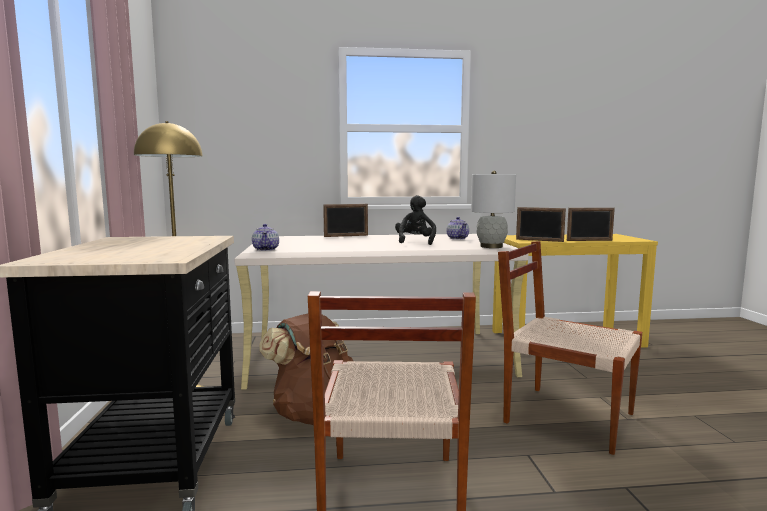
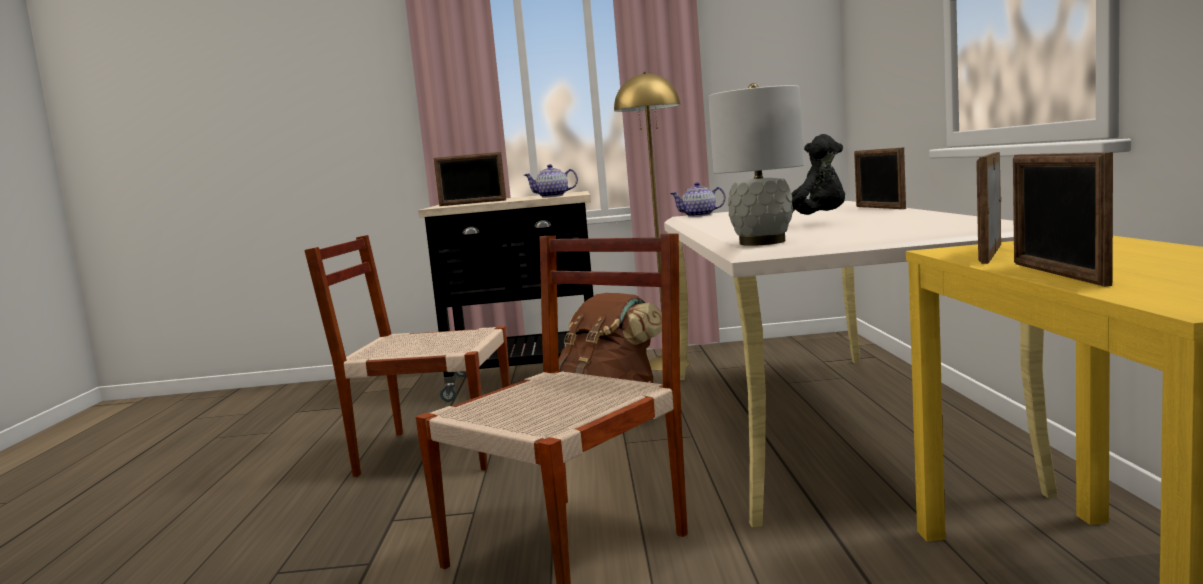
camera: 95 degrees right, 0 degrees up
teapot [447,217,469,240] -> teapot moved to [524,164,578,198]
none -> picture frame [434,152,506,206]

